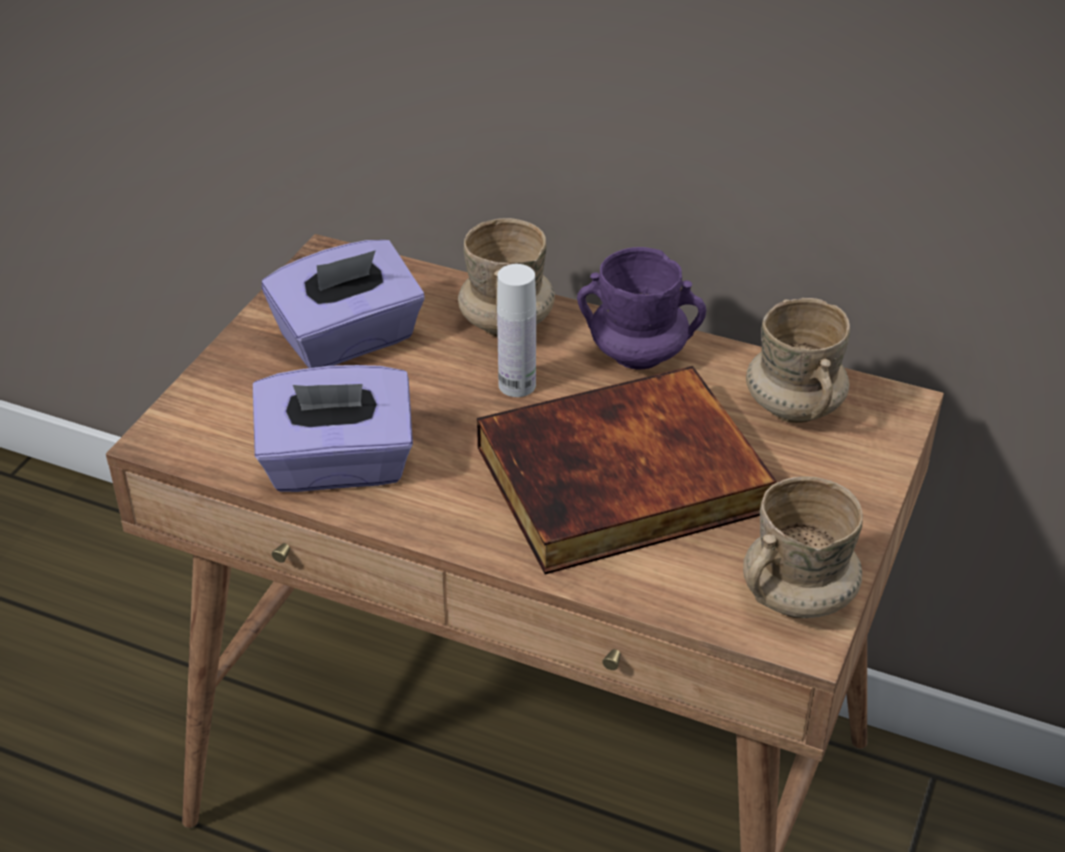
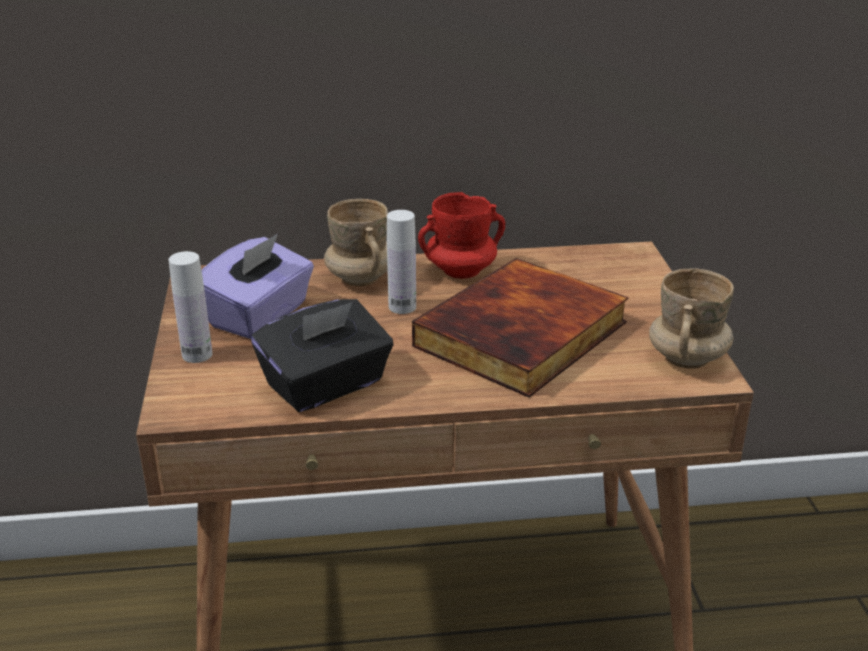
camera: 30 degrees left, 10 degrees down
purple tissue box [253,365,413,492] -> black tissue box [251,299,393,412]
purple mug [577,247,706,369] -> red mug [418,192,505,279]
beige mug [746,298,850,423] -> none
none -> white bottle [169,251,212,363]

